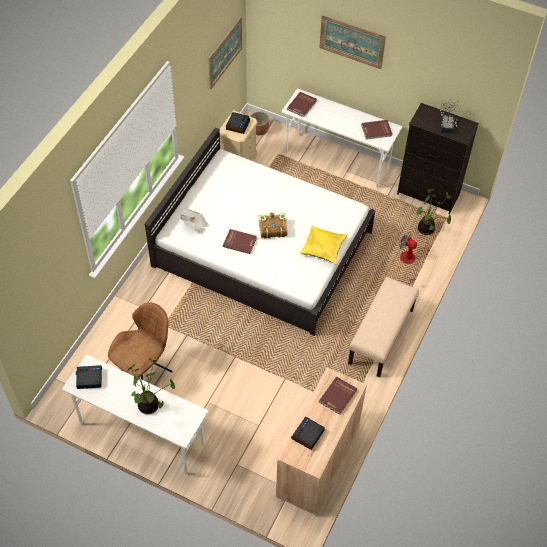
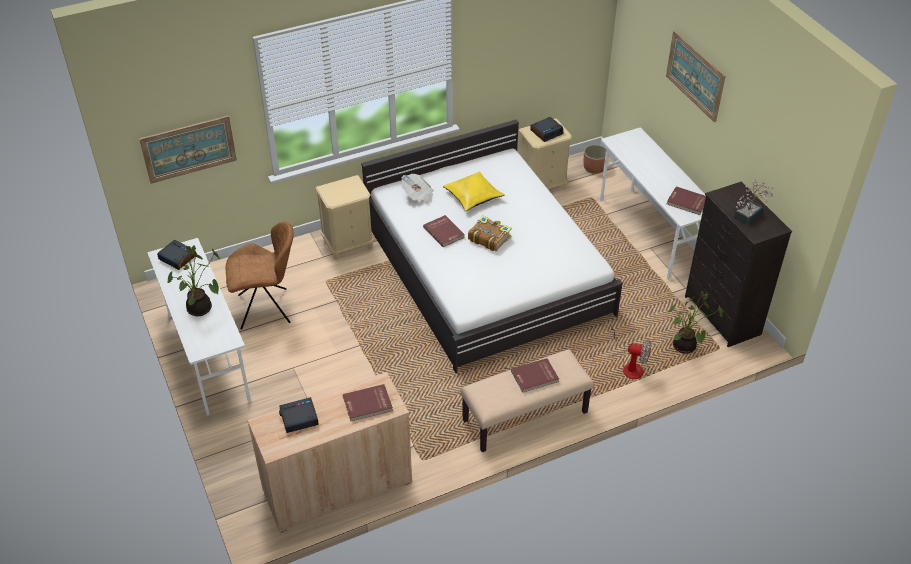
camera: 40 degrees right, 10 degrees down
picture [208,17,242,89] -> picture moved to [139,116,237,184]
red book [287,92,317,117] -> red book moved to [511,358,559,393]
yellow pillow [300,226,348,264] -> yellow pillow moved to [443,171,505,211]
fan [399,232,417,284] -> fan turned 120 degrees clockwise [610,326,651,379]
none -> beige nightstand [315,175,374,260]

